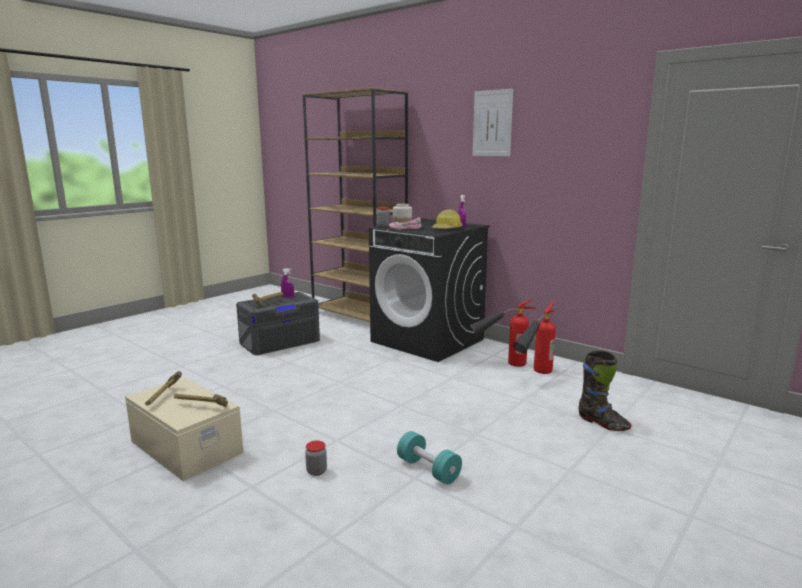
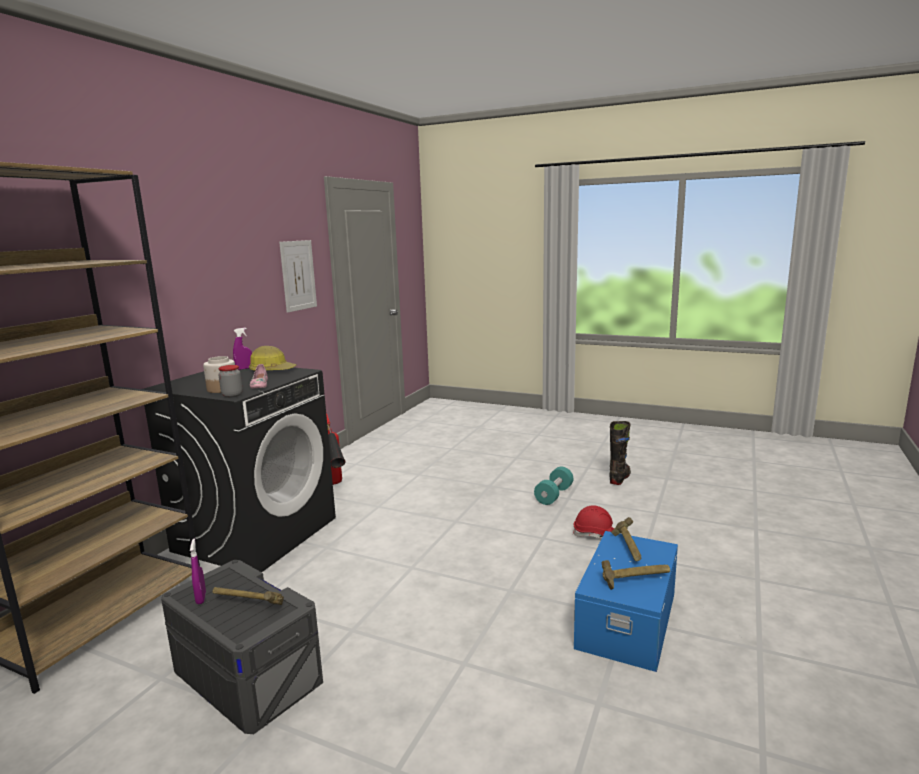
camera: 105 degrees left, 0 degrees up
beige storage box [125,377,244,481] -> blue storage box [574,531,678,672]
jar [305,440,327,476] -> red hard hat [573,505,614,538]
picture [473,89,513,156] -> picture moved to [279,240,317,313]
fire extinguisher [513,301,556,374] -> none
black boot [578,350,632,431] -> black boot moved to [609,421,631,485]

